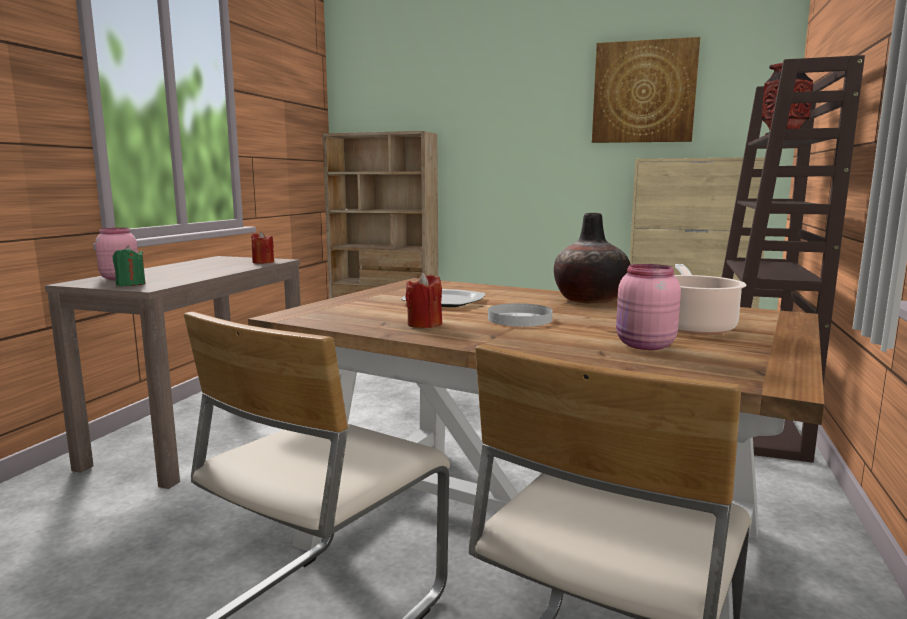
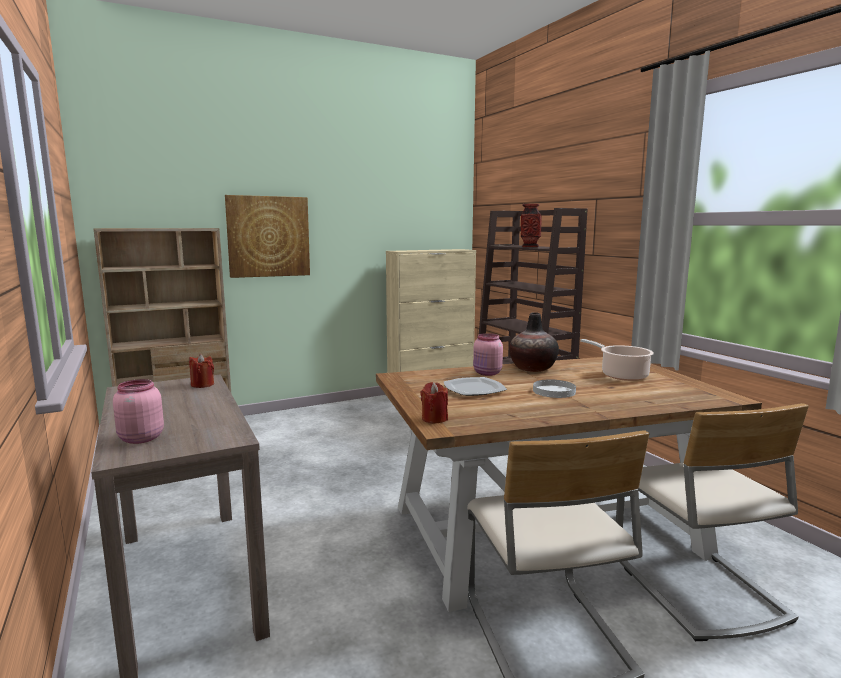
camera: 45 degrees left, 0 degrees up
green candle [113,245,146,286] -> none
red candle [405,273,443,328] -> red candle moved to [420,382,448,423]
picture [592,37,700,143] -> picture moved to [225,195,310,278]
pink jar [616,264,681,350] -> pink jar moved to [473,333,503,376]

